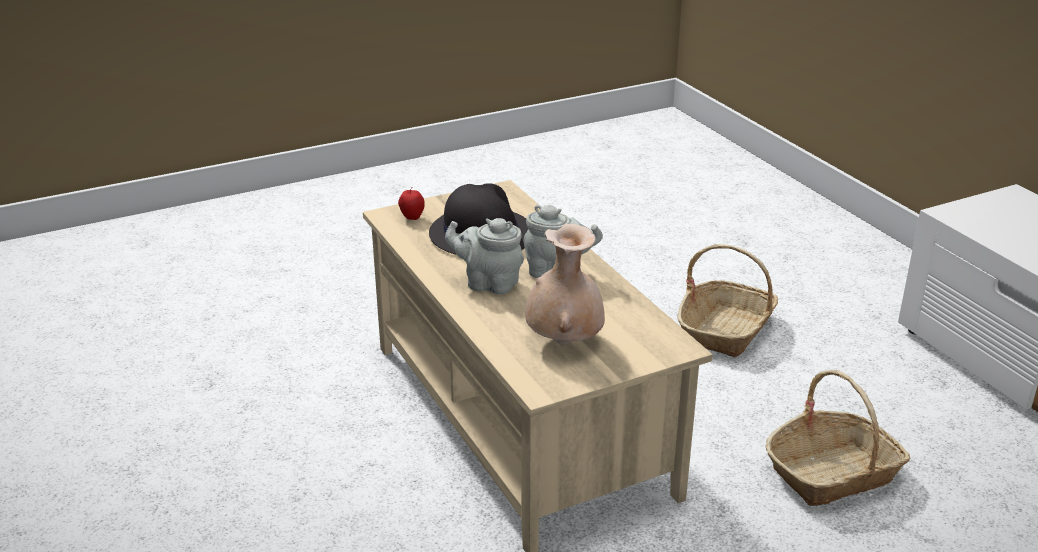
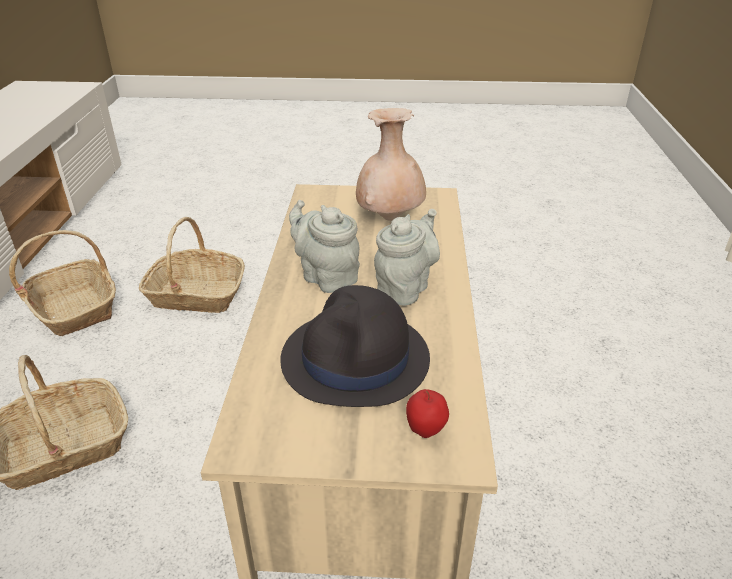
camera: 150 degrees left, 5 degrees up
grey teapot [445,218,524,295] -> grey teapot turned 105 degrees counterclockwise [374,209,440,306]
none -> basket [9,230,116,336]

